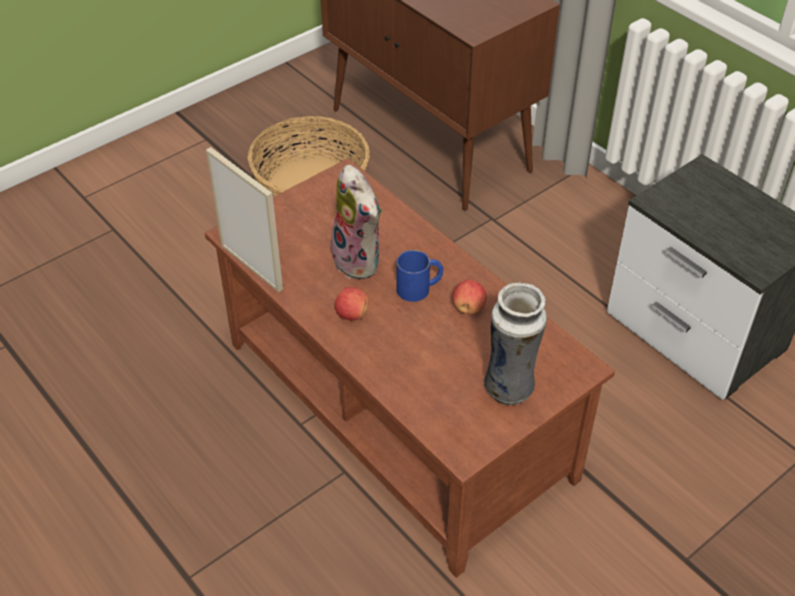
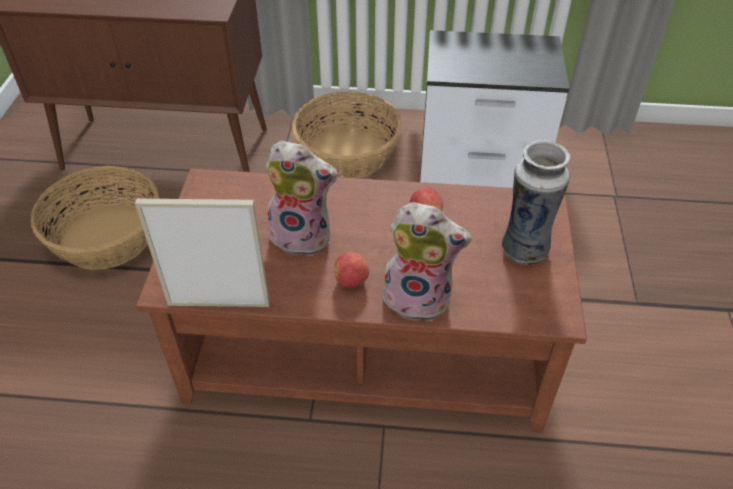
camera: 45 degrees left, 0 degrees up
blue mug [396,250,443,302] -> none
none -> basket [292,91,402,178]
none -> plush toy [377,202,472,322]

